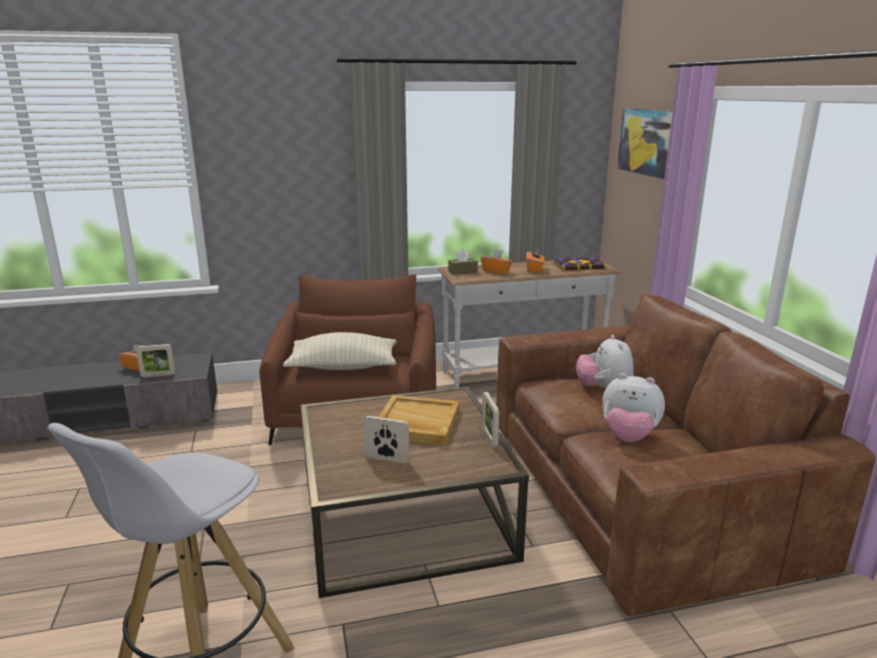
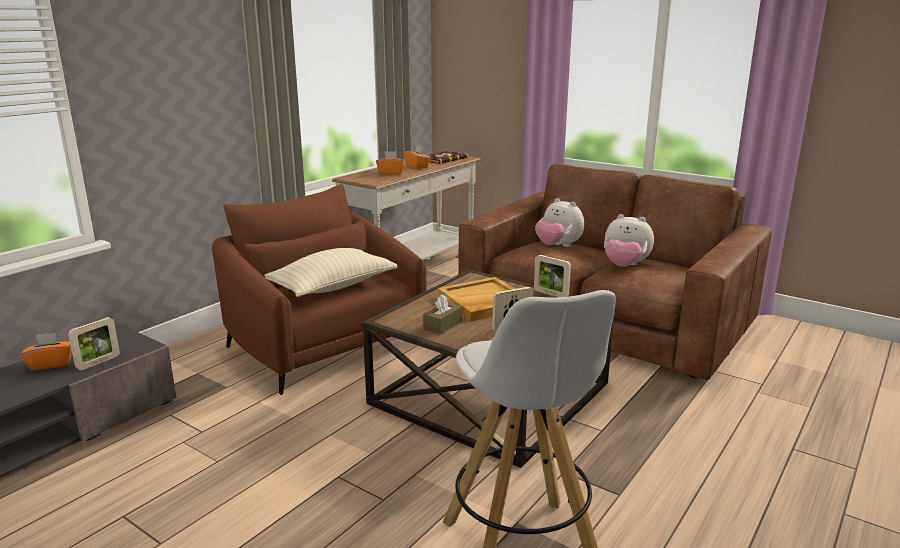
camera: 40 degrees left, 0 degrees up
brown tissue box [448,249,478,275] -> brown tissue box moved to [423,294,462,334]
plush toy [602,373,665,442] -> plush toy turned 45 degrees clockwise [604,214,654,267]
picture [617,109,672,179] -> none

